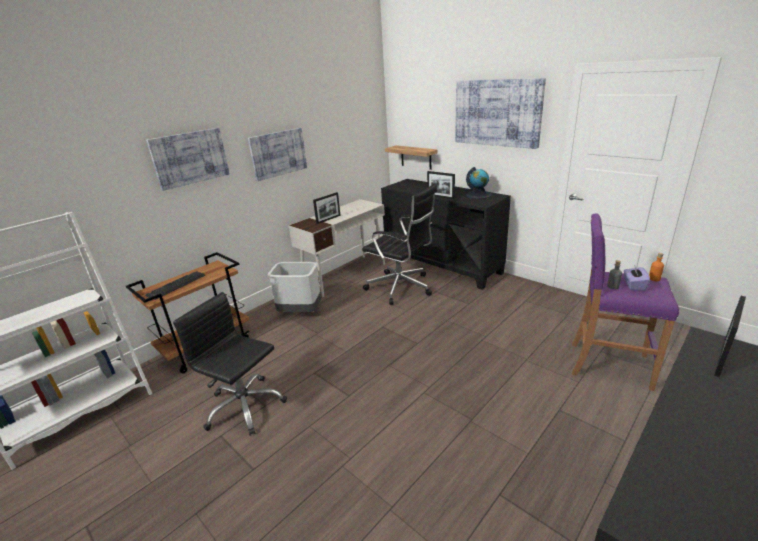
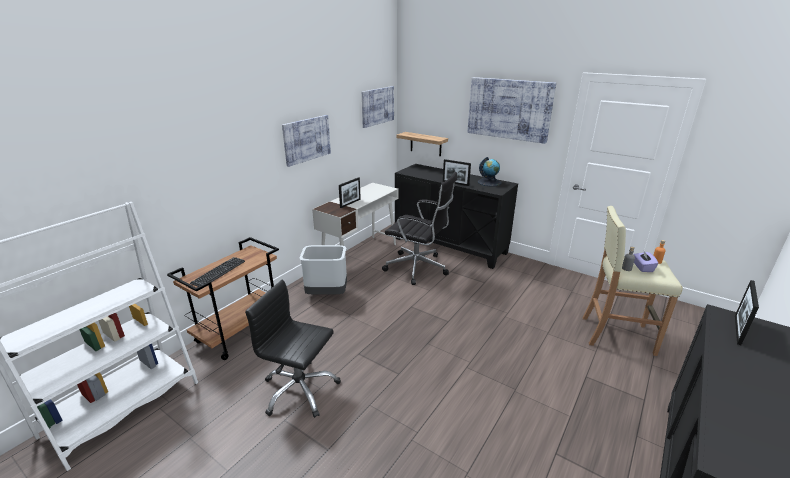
camera: 10 degrees left, 0 degrees up
picture [146,128,230,191] -> picture moved to [362,86,394,128]
purple stool [572,213,680,391] -> beige stool [582,206,683,356]

